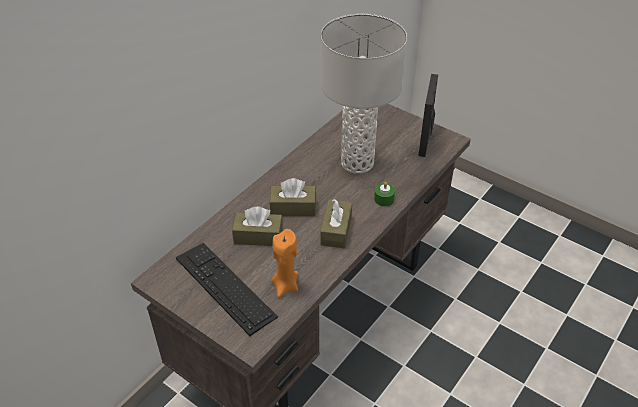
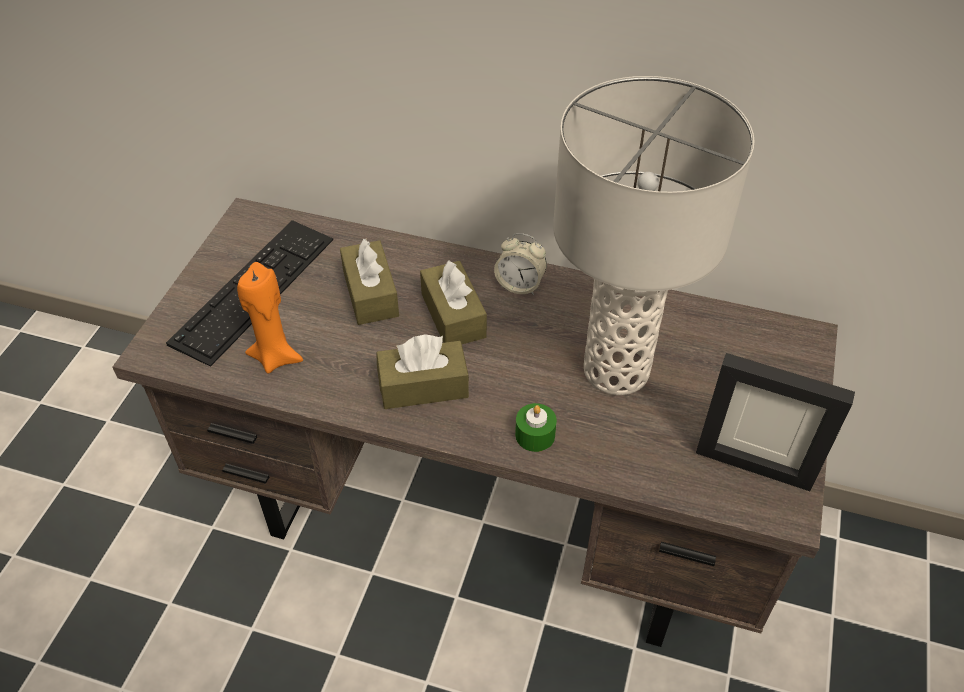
camera: 70 degrees right, 5 degrees up
picture frame [418,74,438,157] -> picture frame turned 150 degrees counterclockwise [696,353,855,491]
none -> alarm clock [494,233,547,295]

